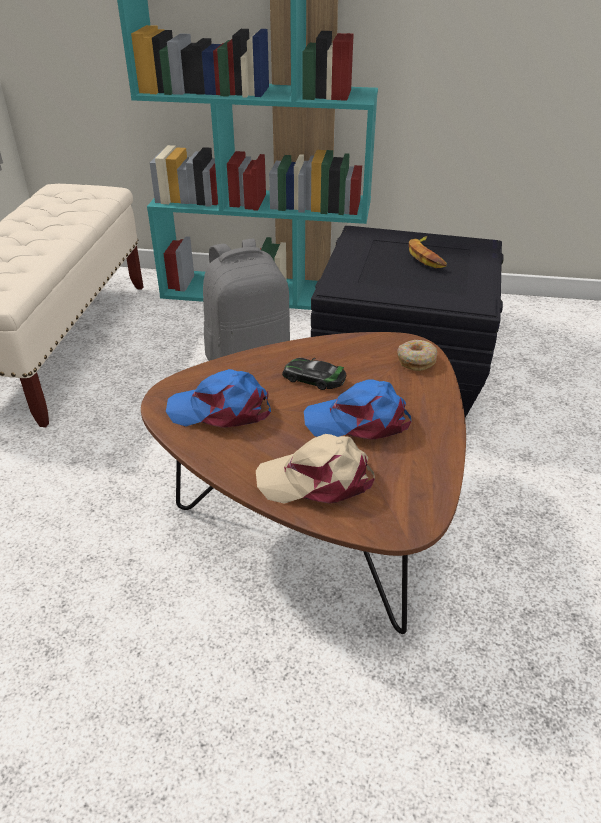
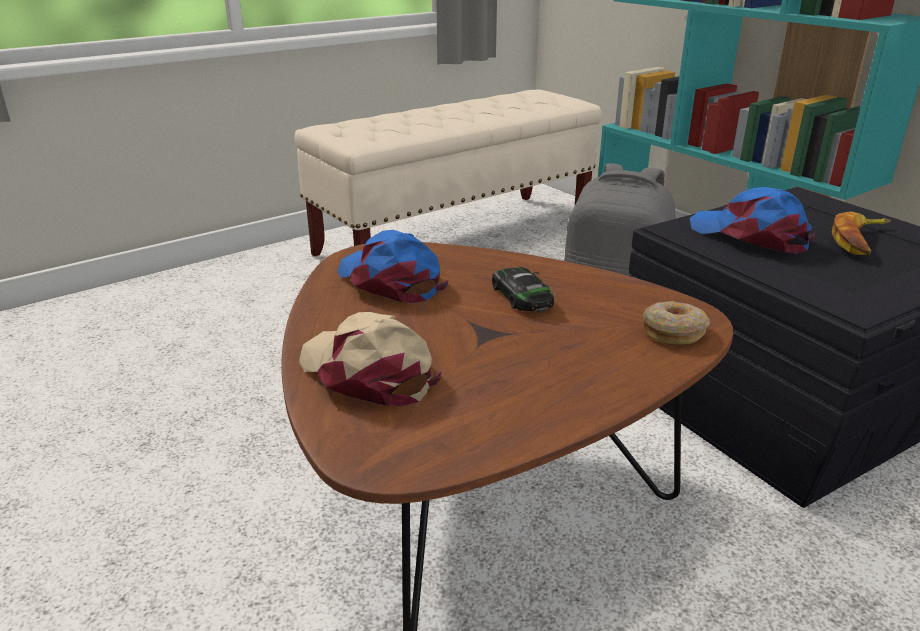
camera: 45 degrees right, 10 degrees down
blue cap [304,379,411,439] -> blue cap moved to [690,187,815,254]

